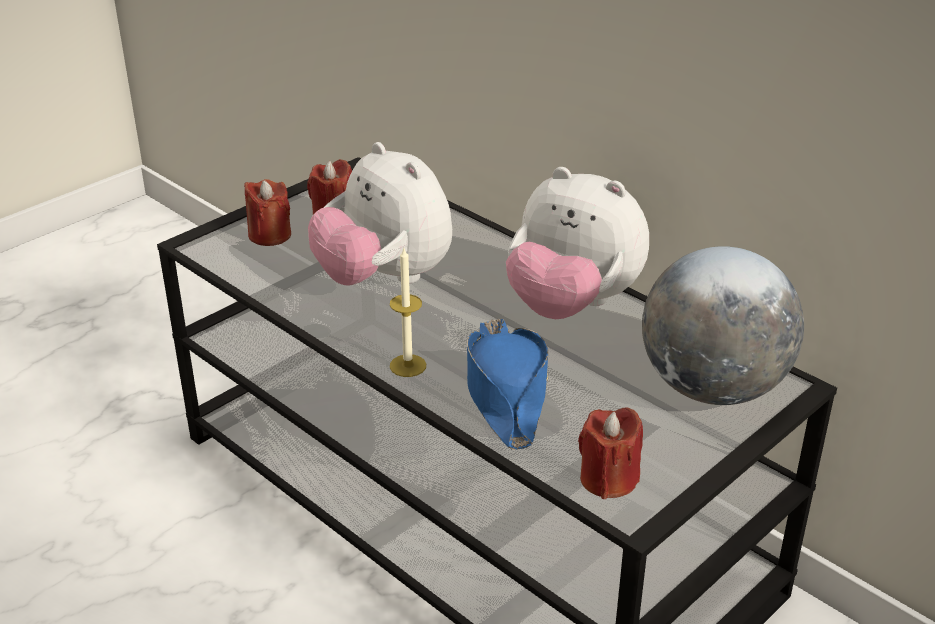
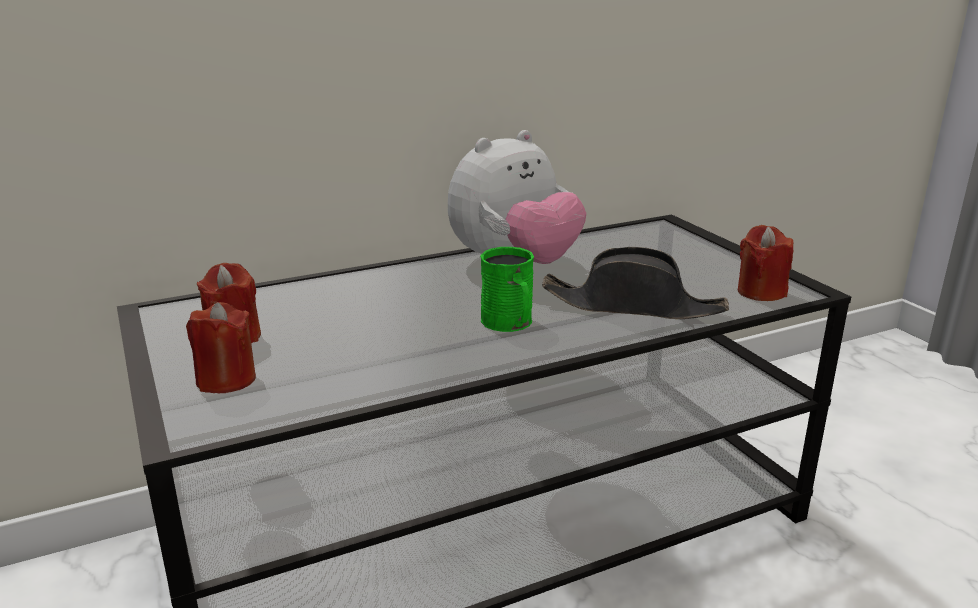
camera: 70 degrees left, 10 degrees down
plush toy [308,142,452,286] -> none
candle [390,248,426,377] -> none
blue hat [467,319,548,450] -> black hat [542,247,729,319]
globe [642,246,804,405] -> none
none -> green mug [480,247,534,332]

